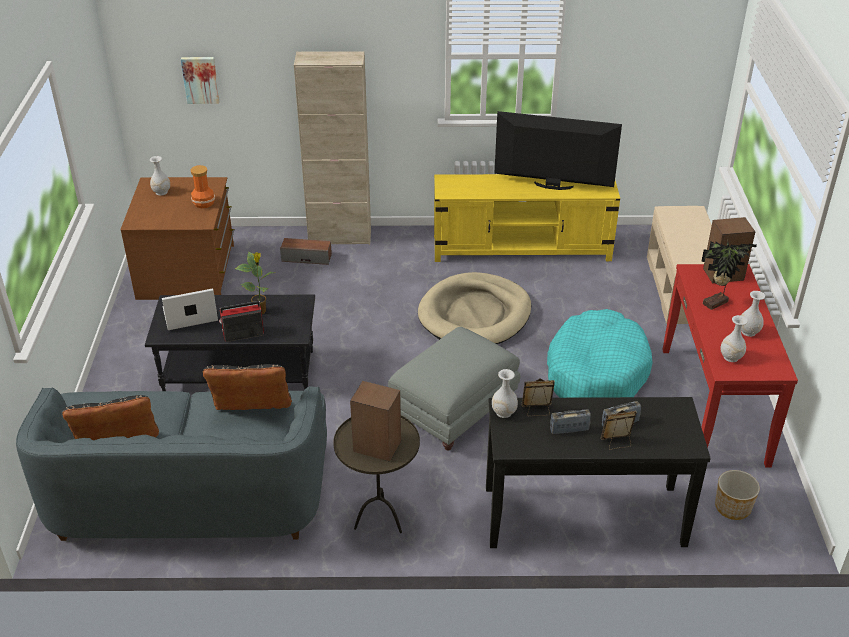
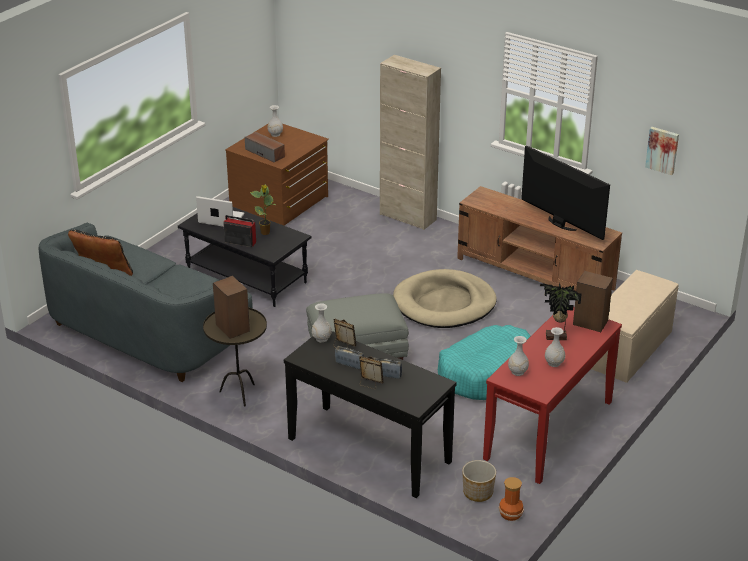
camera: 35 degrees right, 5 degrees down
picture [181,57,220,104] -> picture moved to [645,127,679,175]
vase [191,165,215,208] -> vase moved to [498,477,524,521]
black pillow [203,364,292,410] -> none
speaker [280,238,332,265] -> speaker moved to [245,132,285,162]
yellow tv stand [434,174,620,262] -> brown tv stand [457,186,622,291]

